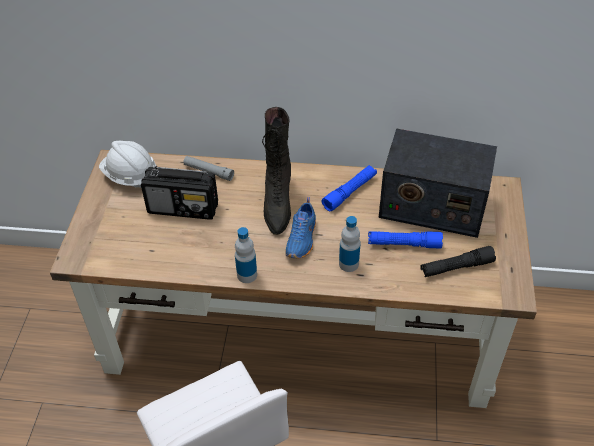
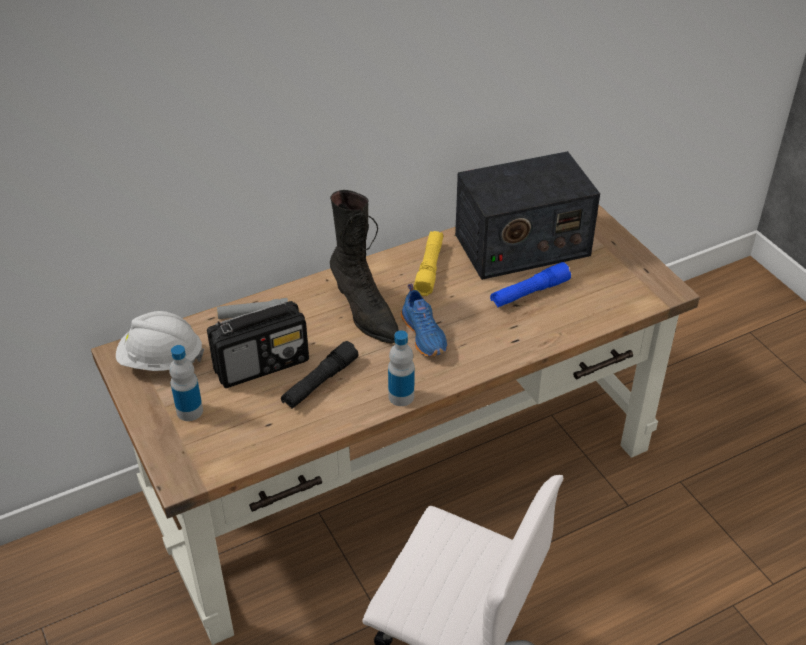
camera: 35 degrees left, 5 degrees down
blue flashlight [322,165,377,211] -> yellow flashlight [413,231,443,296]
bottle [339,216,360,272] -> bottle moved to [169,345,203,421]
black flashlight [420,246,496,277] -> black flashlight moved to [281,341,358,409]

